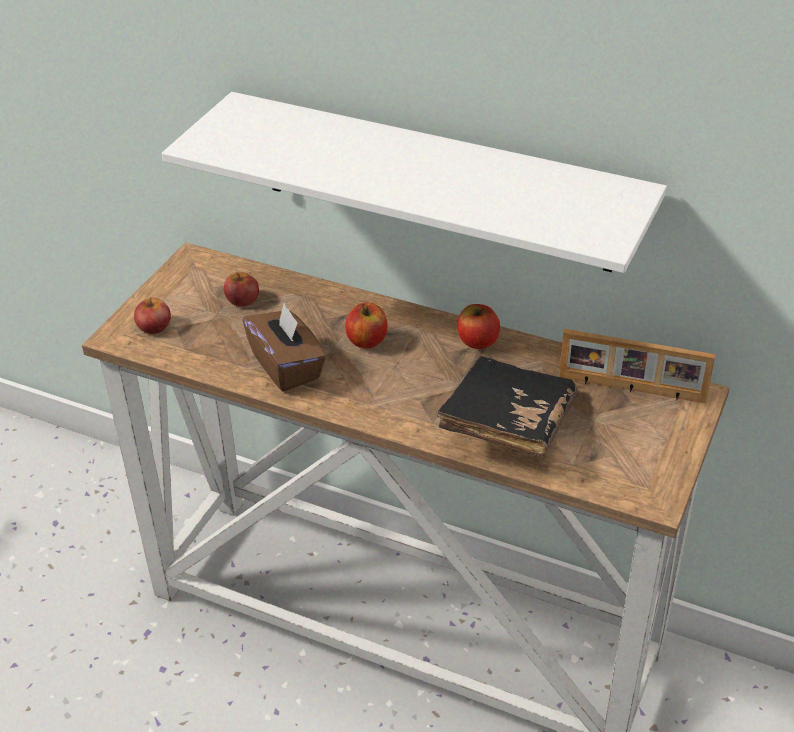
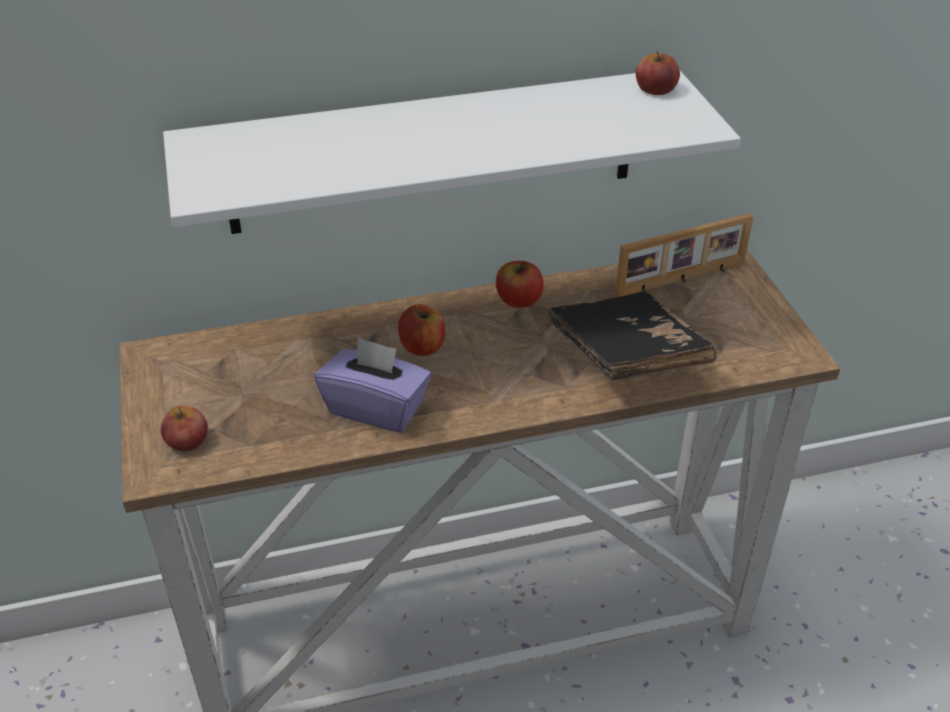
camera: 40 degrees left, 0 degrees up
apple [224,272,259,307] -> apple moved to [636,51,680,95]
brown tissue box [243,303,327,392] -> purple tissue box [315,337,431,433]

